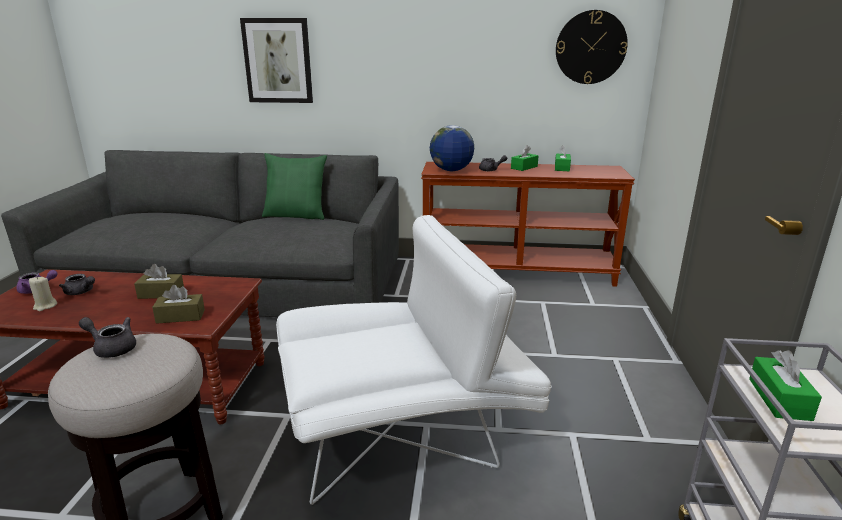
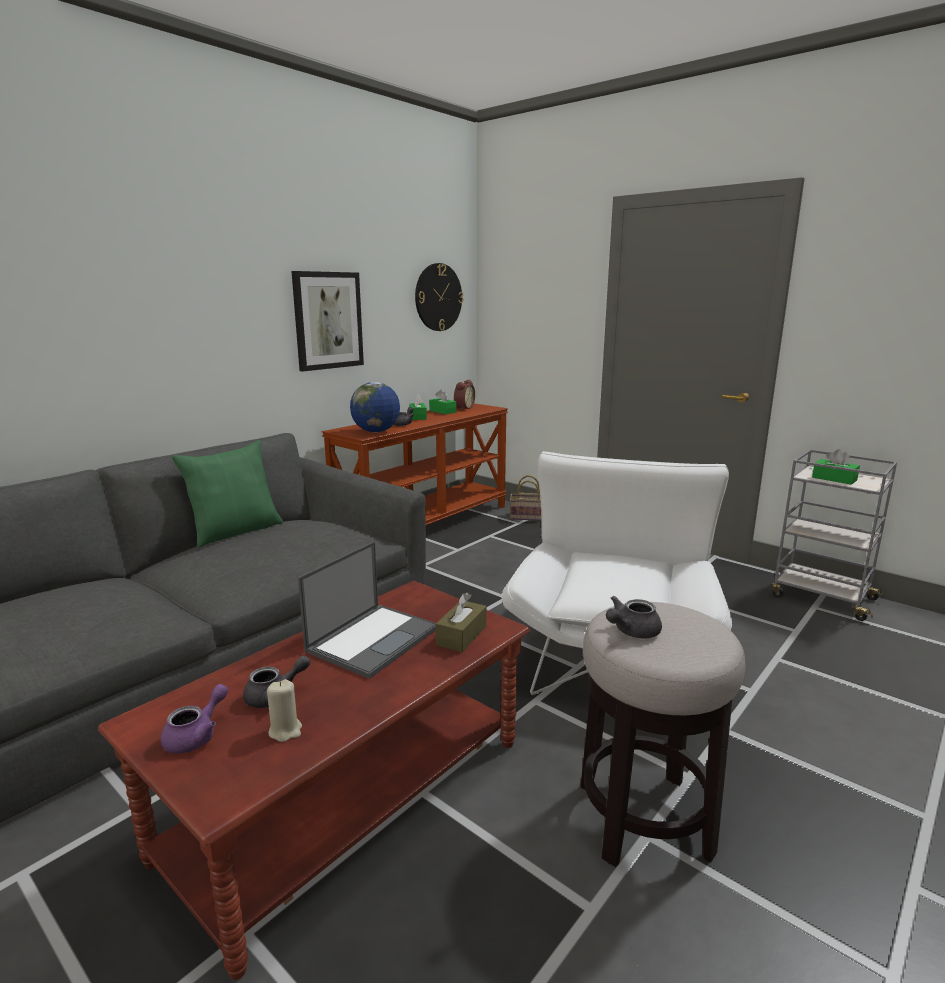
camera: 55 degrees left, 5 degrees down
brown tissue box [134,264,184,299] -> laptop [298,541,436,679]
picture [240,18,313,103] -> picture moved to [292,271,364,372]
none -> alarm clock [454,380,475,410]
none -> basket [510,475,541,521]

